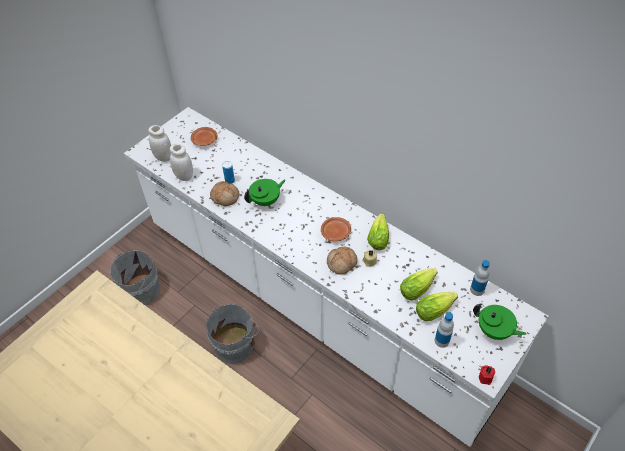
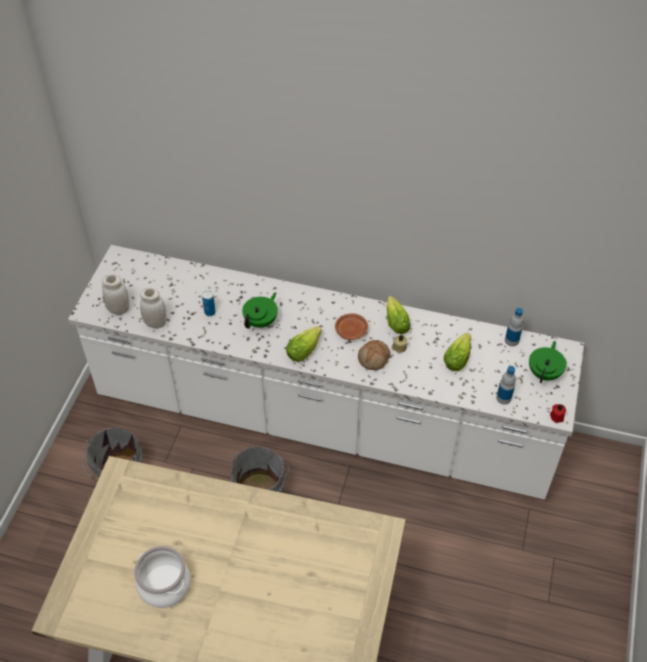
camera: 25 degrees left, 0 degrees up
brown plate [191,127,217,146] -> none
bread [210,181,240,206] -> none
lettuce [416,292,458,321] -> lettuce moved to [286,326,322,362]
green teapot [473,304,526,340] -> green teapot turned 75 degrees counterclockwise [529,341,567,383]
none -> cooking pot [134,546,191,608]

